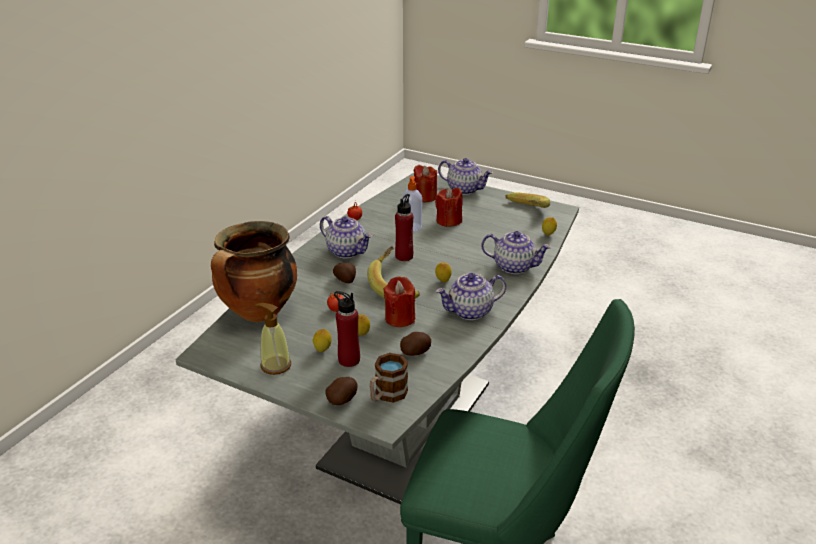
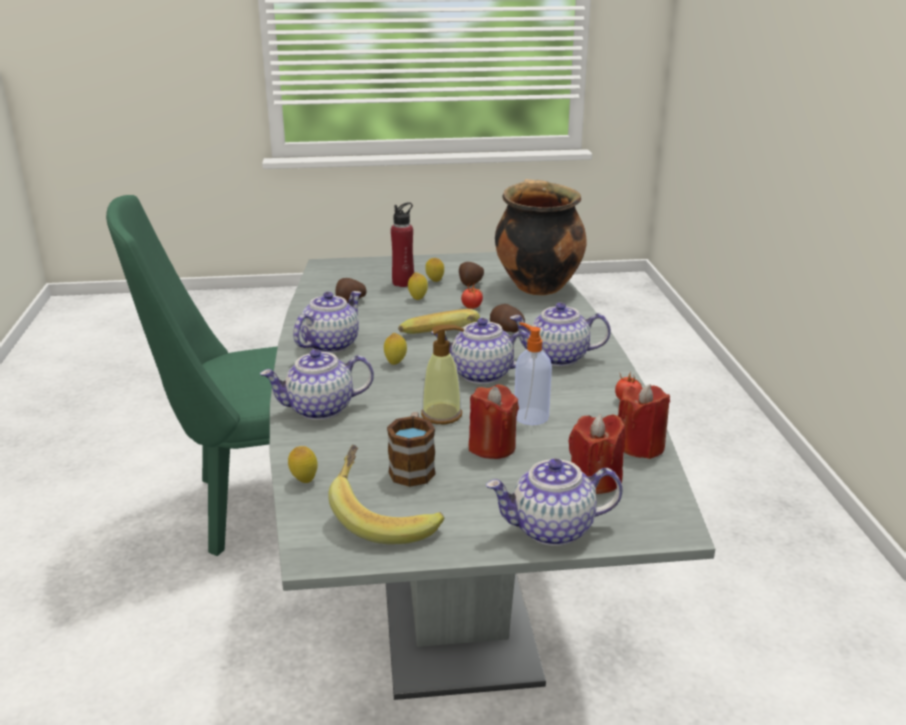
camera: 145 degrees right, 5 degrees down
soap dispenser [255,303,291,375] -> soap dispenser moved to [421,325,464,424]
potato [325,377,357,405] -> potato moved to [459,262,484,286]
mug [369,353,408,403] -> mug moved to [387,412,435,487]
red candle [384,276,415,327] -> red candle moved to [618,384,670,459]
red bottle [395,194,413,261] -> teapot [430,318,530,384]

